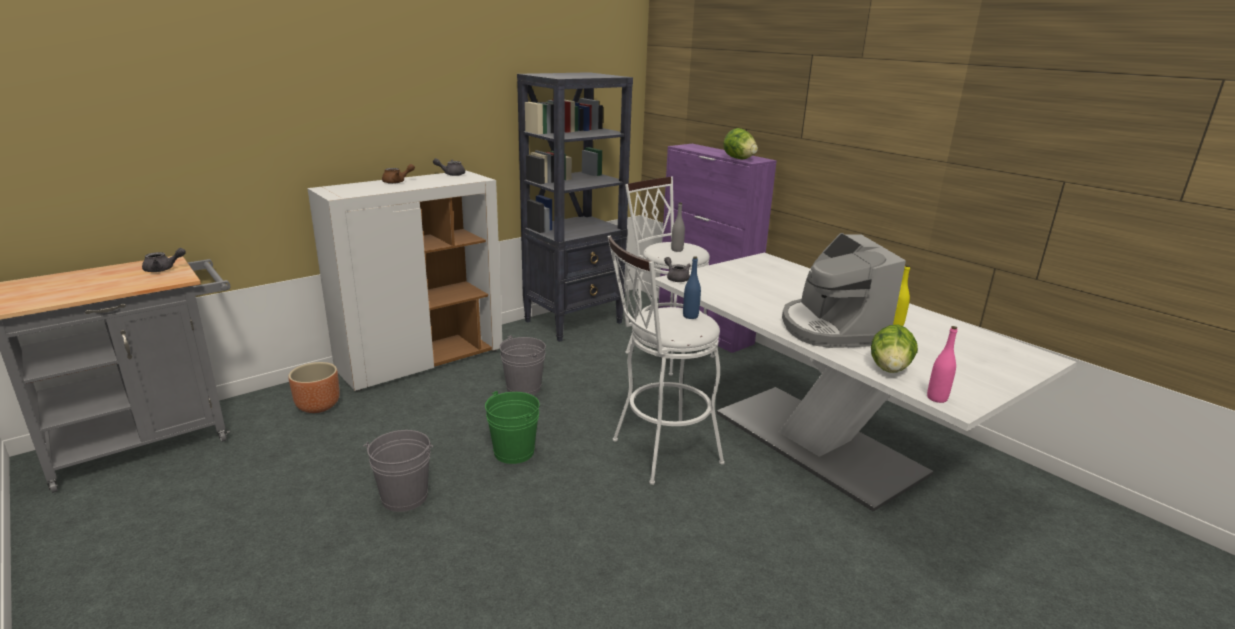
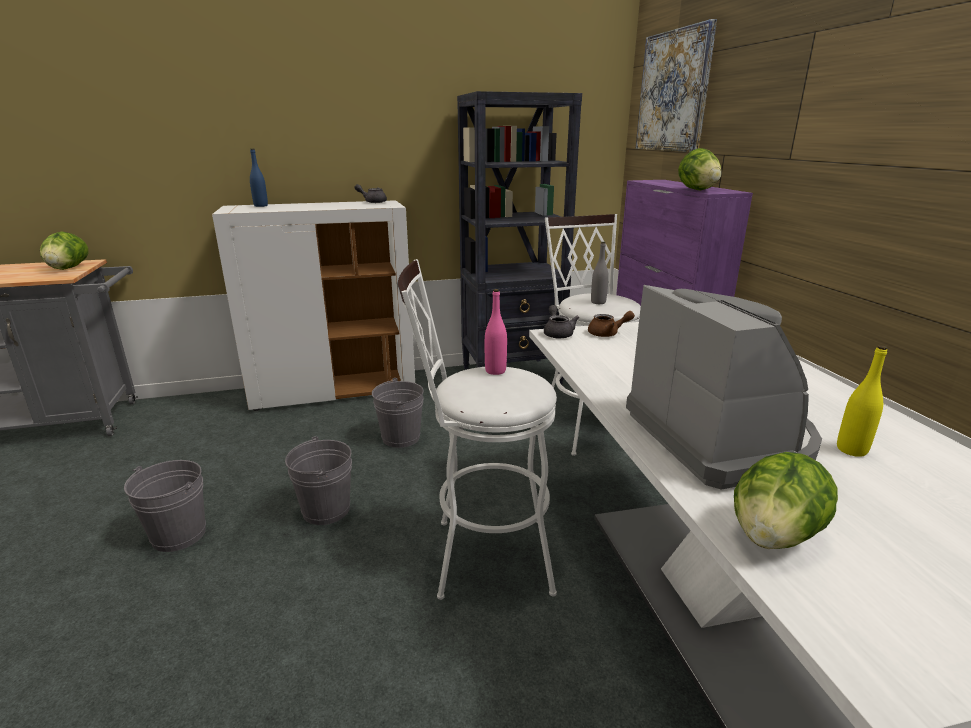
camera: 25 degrees right, 0 degrees up
grey teapot [142,248,186,272] -> lettuce [40,231,88,270]
brown planter [288,362,340,413] -> none
brown teapot [382,164,415,184] -> brown teapot moved to [588,311,635,337]
green bucket [485,391,540,464] -> grey bucket [285,436,352,525]
blue bottle [683,256,701,319] -> blue bottle moved to [250,149,268,207]
coffee machine [782,233,906,348] -> coffee machine turned 150 degrees clockwise [626,285,822,489]
pink bottle [927,326,957,403] -> pink bottle moved to [485,289,507,375]
none -> picture [636,19,717,152]

